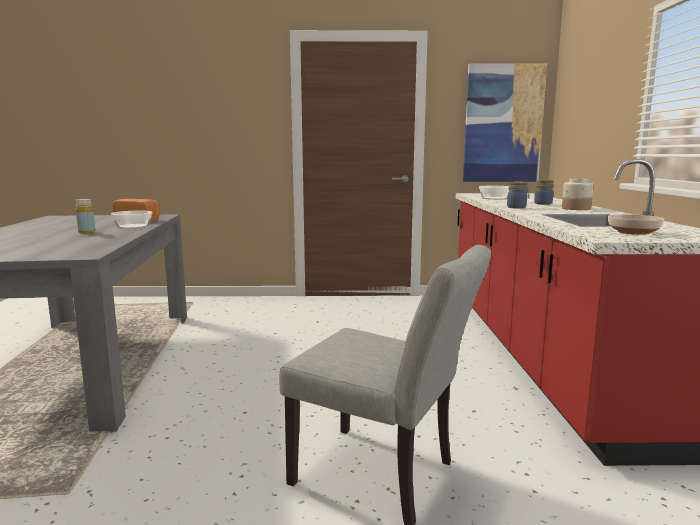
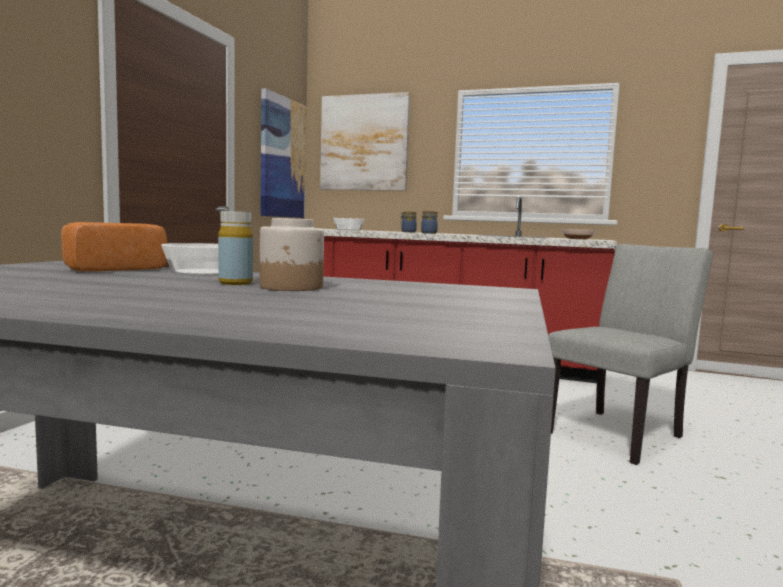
camera: 70 degrees left, 5 degrees down
jar [562,179,593,210] -> jar moved to [260,218,324,291]
none -> picture [320,92,410,191]

